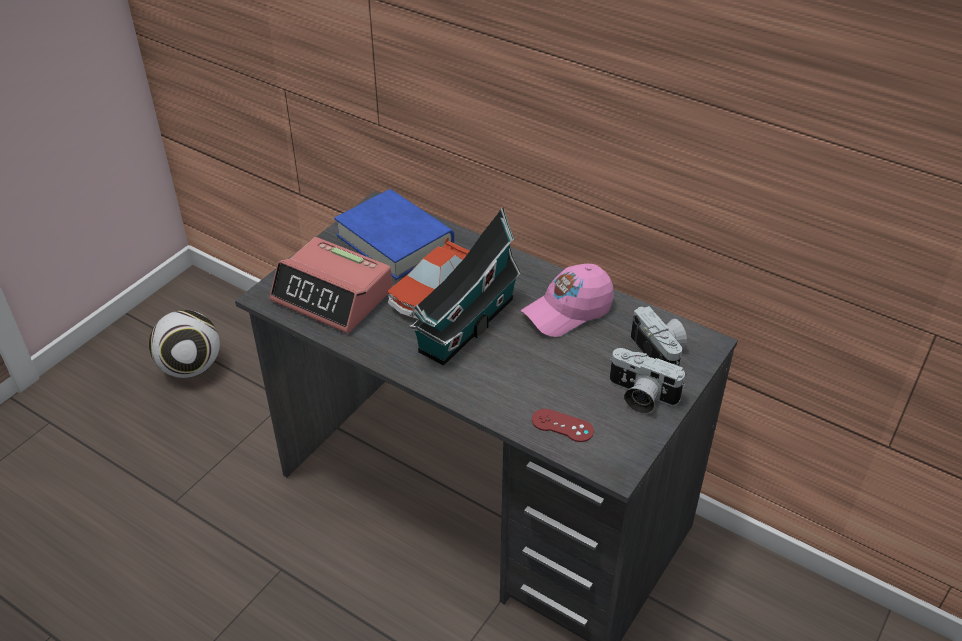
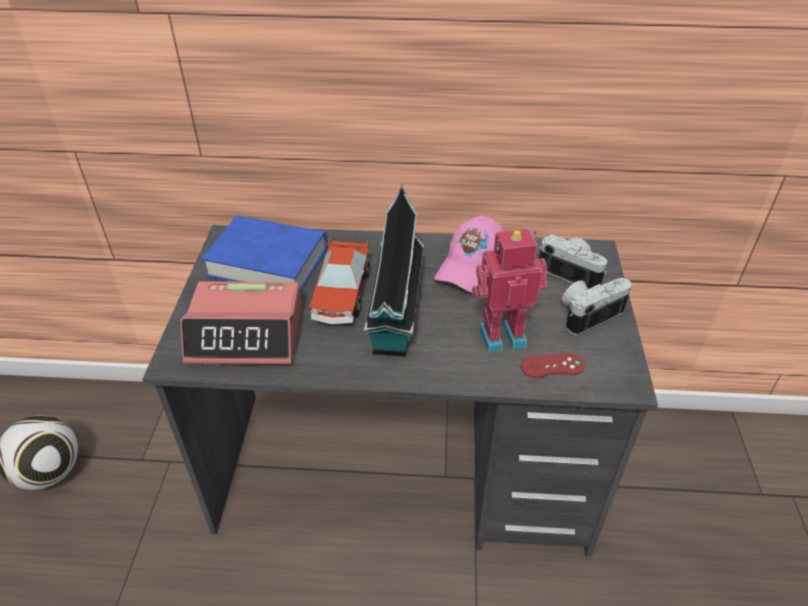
camera: 30 degrees left, 0 degrees up
camera [609,348,685,414] -> camera turned 150 degrees clockwise [562,278,632,335]
none -> toy robot [472,228,547,353]

